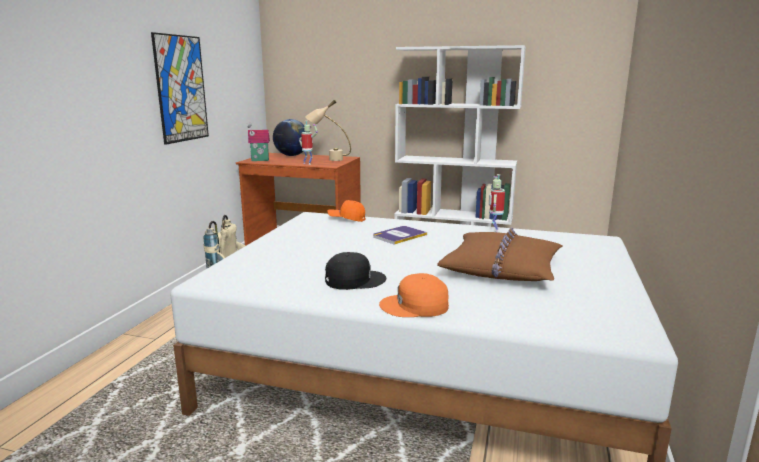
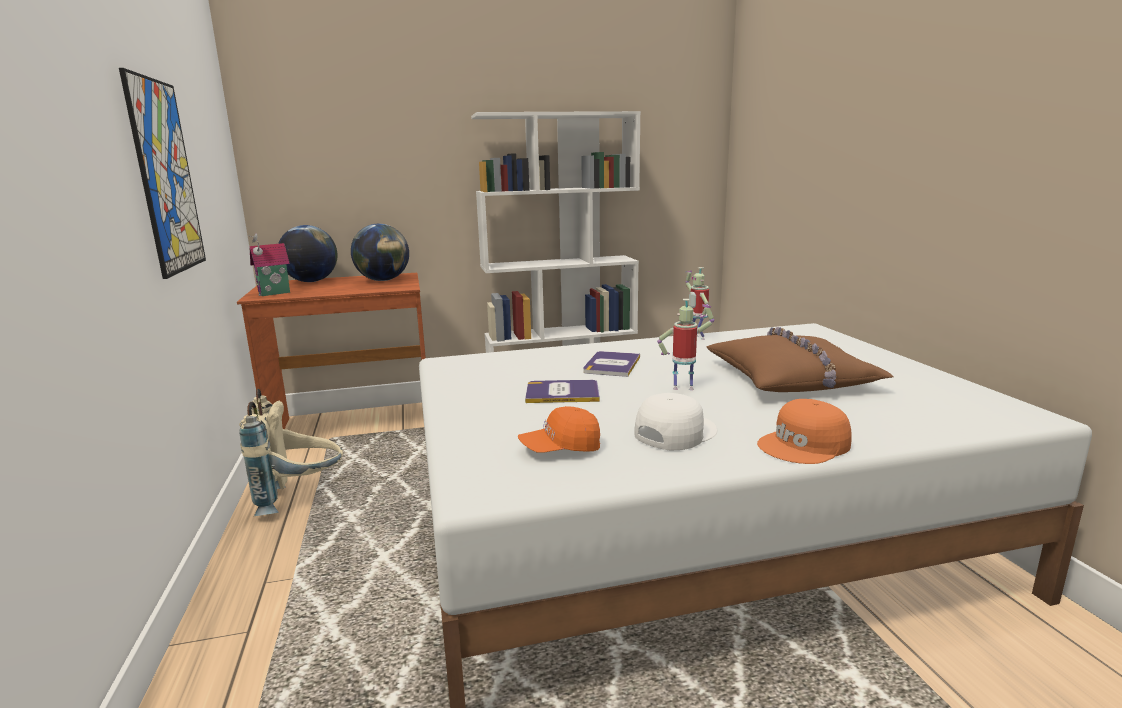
camera: 30 degrees left, 0 degrees up
toy robot [299,121,318,165] -> toy robot moved to [657,299,714,390]
beige table lamp [305,100,351,161] -> globe [351,224,409,281]
black cap [325,252,387,290] -> white cap [635,393,718,451]
orange cap [327,200,365,222] -> orange cap moved to [518,406,600,453]
none -> book [525,380,600,403]

